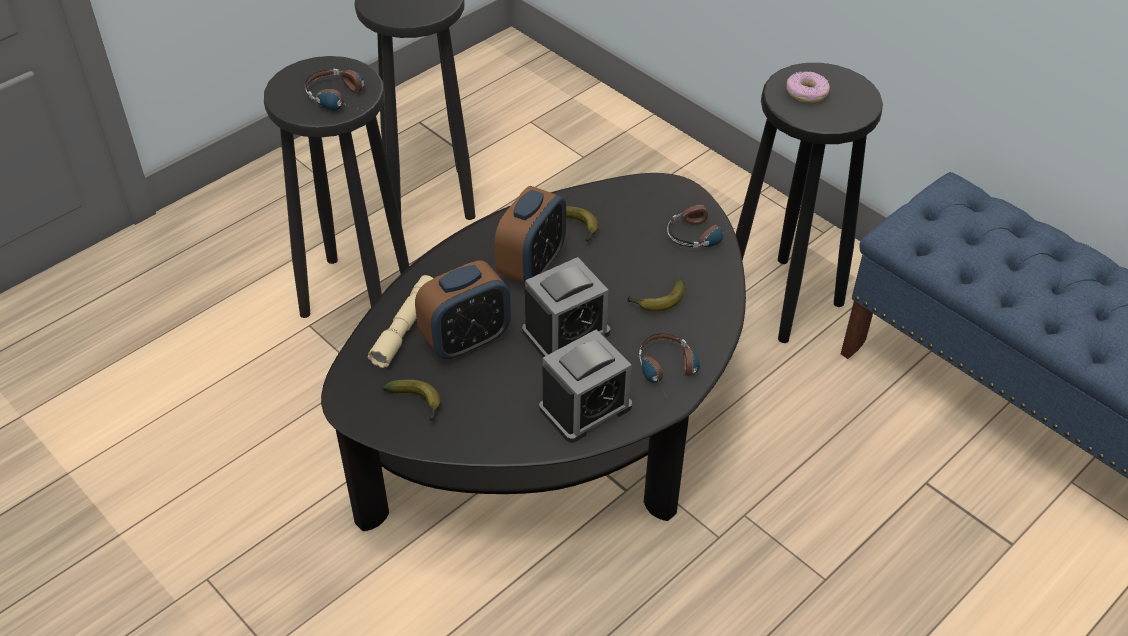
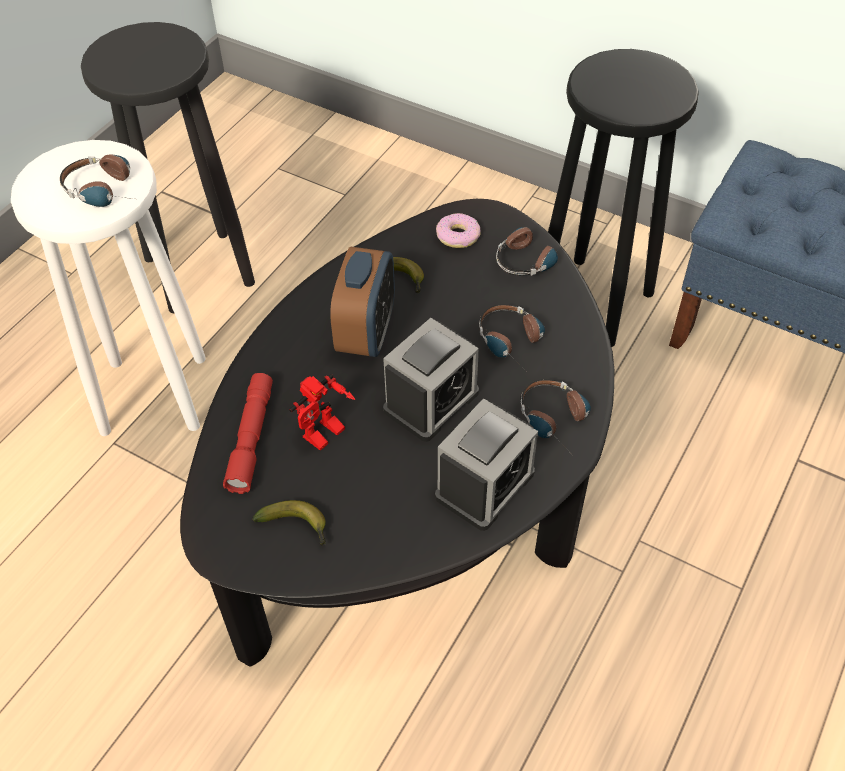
camera: 15 degrees left, 5 degrees up
black stool [264,56,409,318] -> white stool [11,140,206,436]
beige flashlight [368,275,434,368] -> red flashlight [223,373,273,494]
alarm clock [415,260,511,360] -> toy robot [289,374,355,451]
banana [627,277,685,312] -> headphones [479,304,545,368]
donut [786,71,830,103] -> donut moved to [436,213,481,248]

